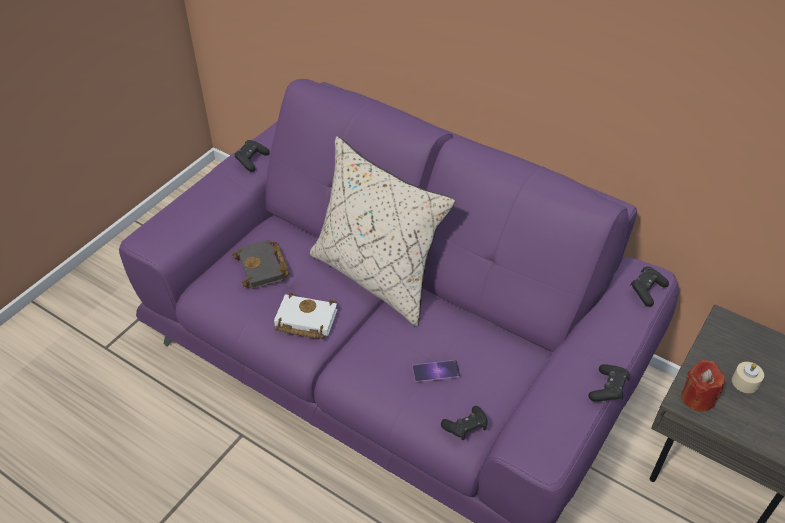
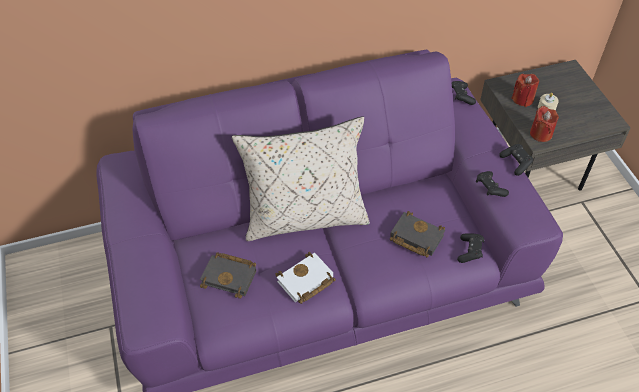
camera: 50 degrees left, 5 degrees up
black game controller [235,140,270,172] -> black game controller moved to [476,171,509,197]
phone [413,360,461,382] -> black book [390,211,445,257]
none -> red candle [511,74,539,107]

